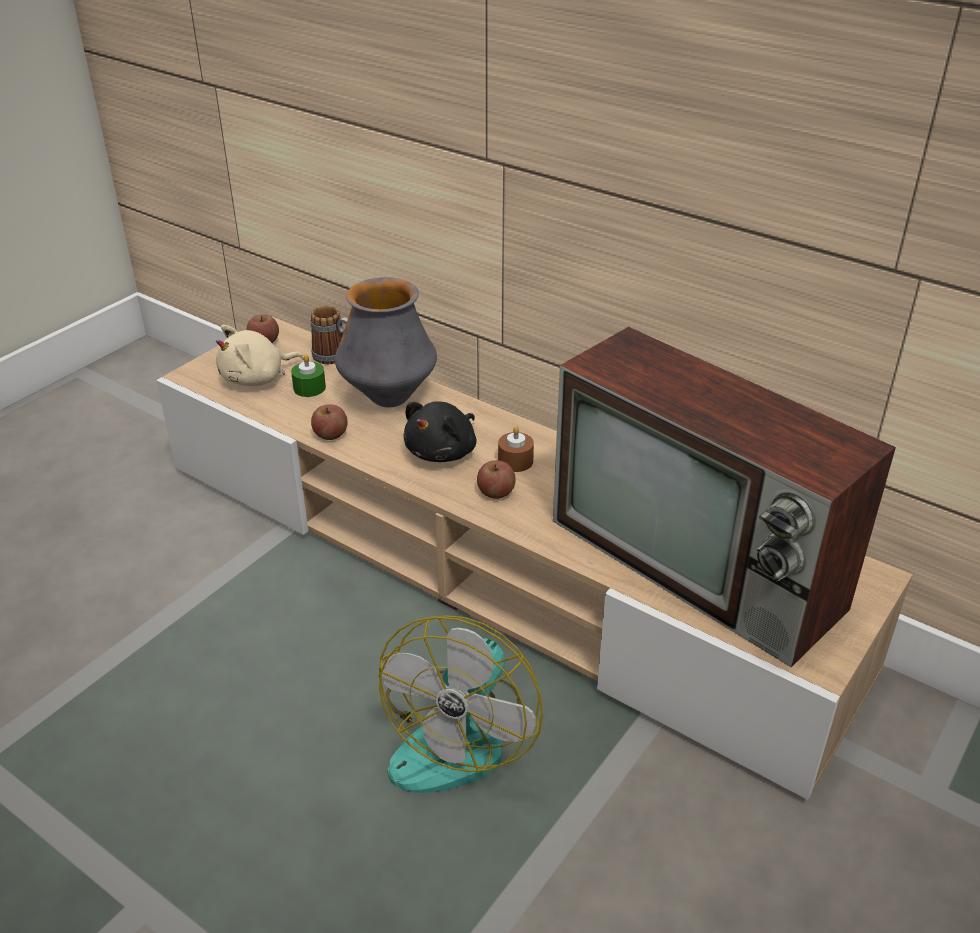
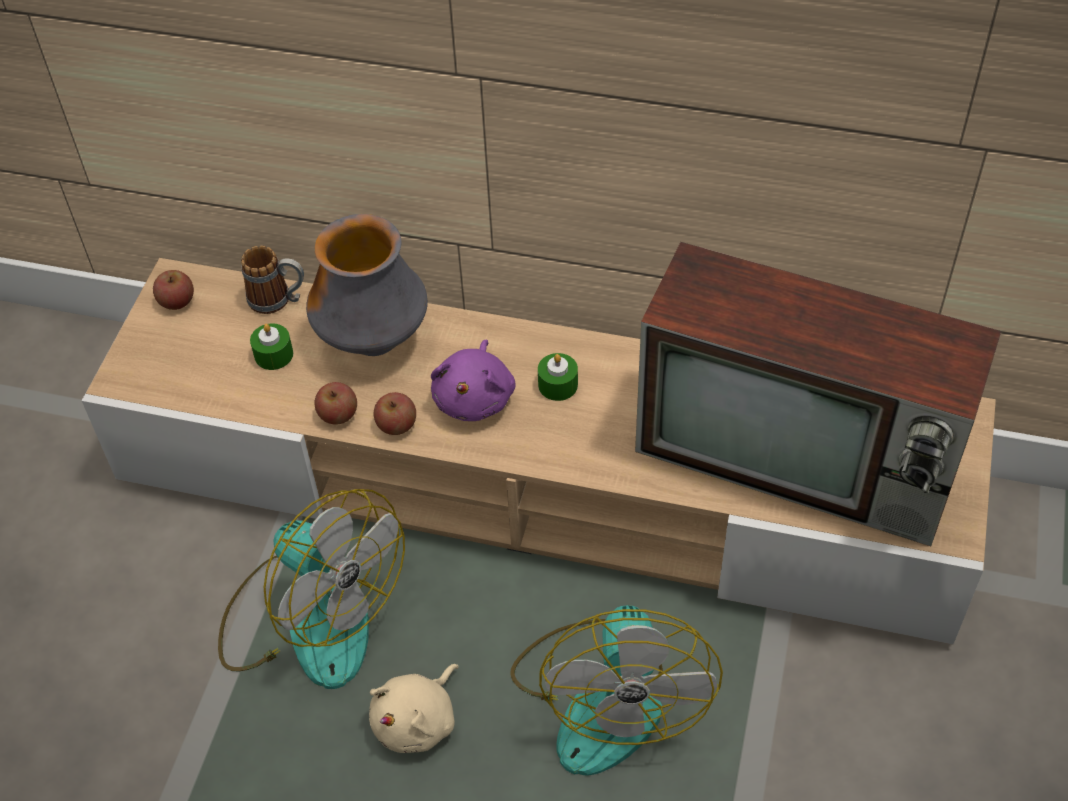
camera: 20 degrees left, 15 degrees up
beige plush toy [216,325,304,386] -> beige plush toy moved to [369,664,459,753]
black plush toy [403,401,477,462] -> purple plush toy [431,340,516,421]
apple [477,460,516,499] -> apple moved to [374,392,416,435]
brown candle [498,426,534,472] -> green candle [538,353,578,401]
none -> fan [218,489,405,689]

